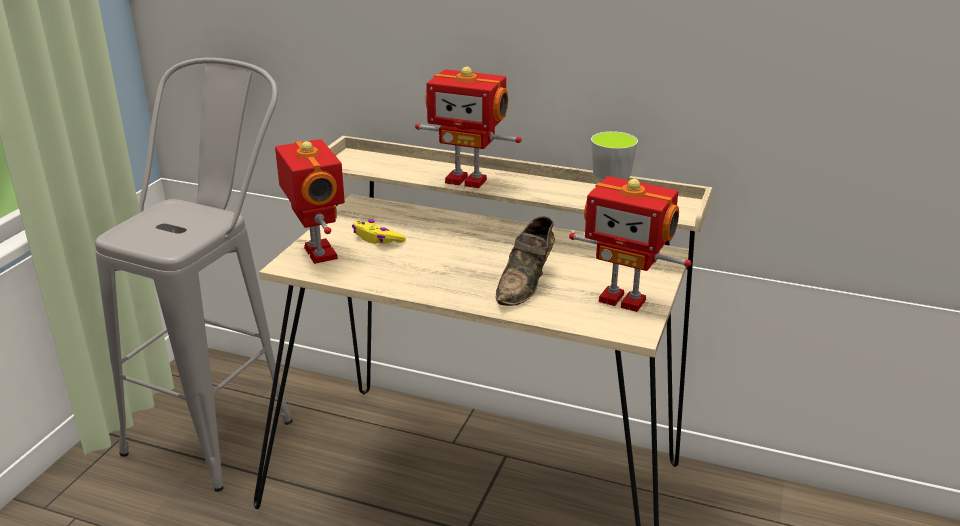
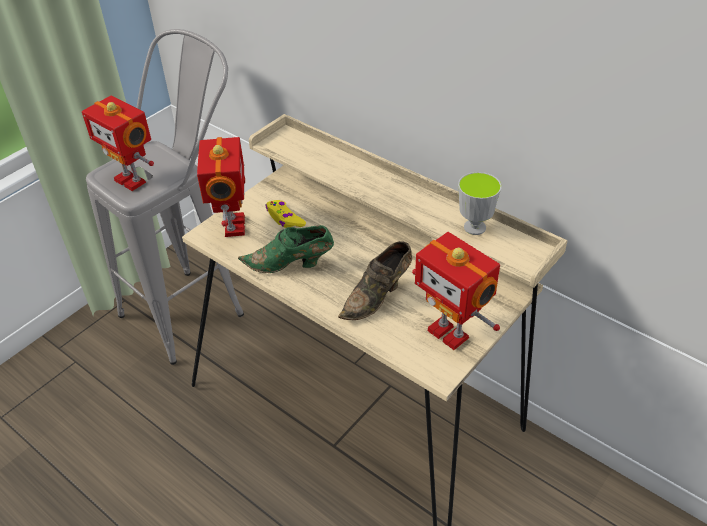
camera: 20 degrees right, 15 degrees up
toy robot [415,67,522,188] -> toy robot moved to [82,96,154,191]
none -> green shoe [238,225,334,273]

